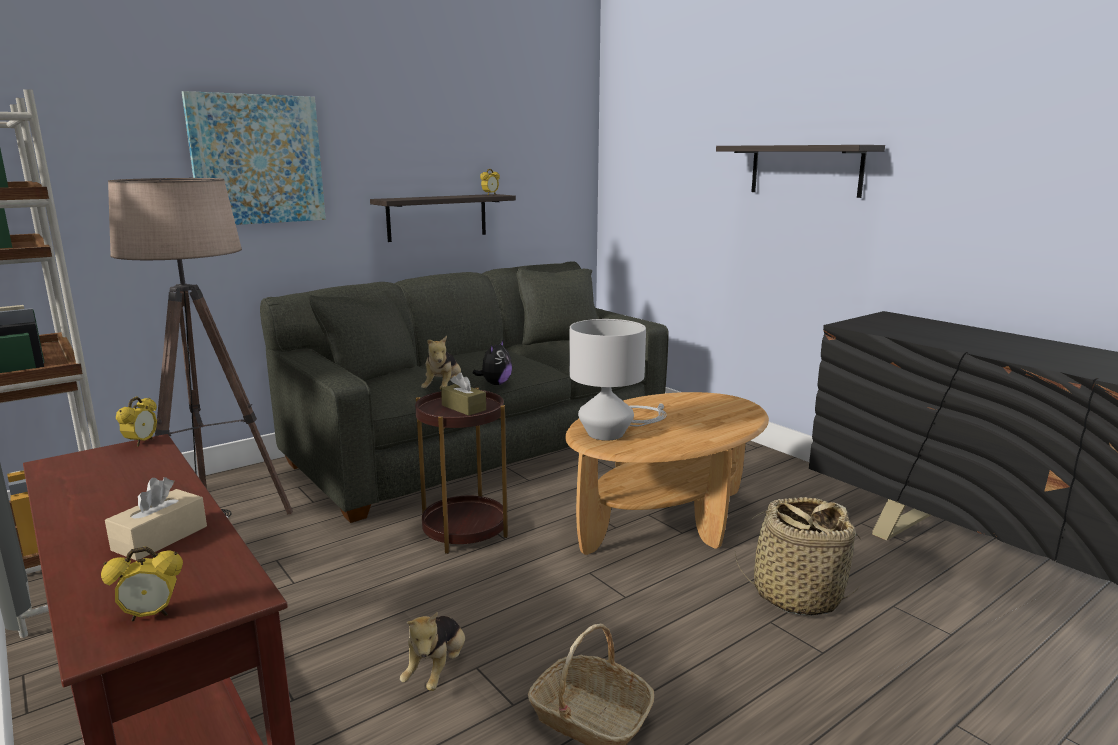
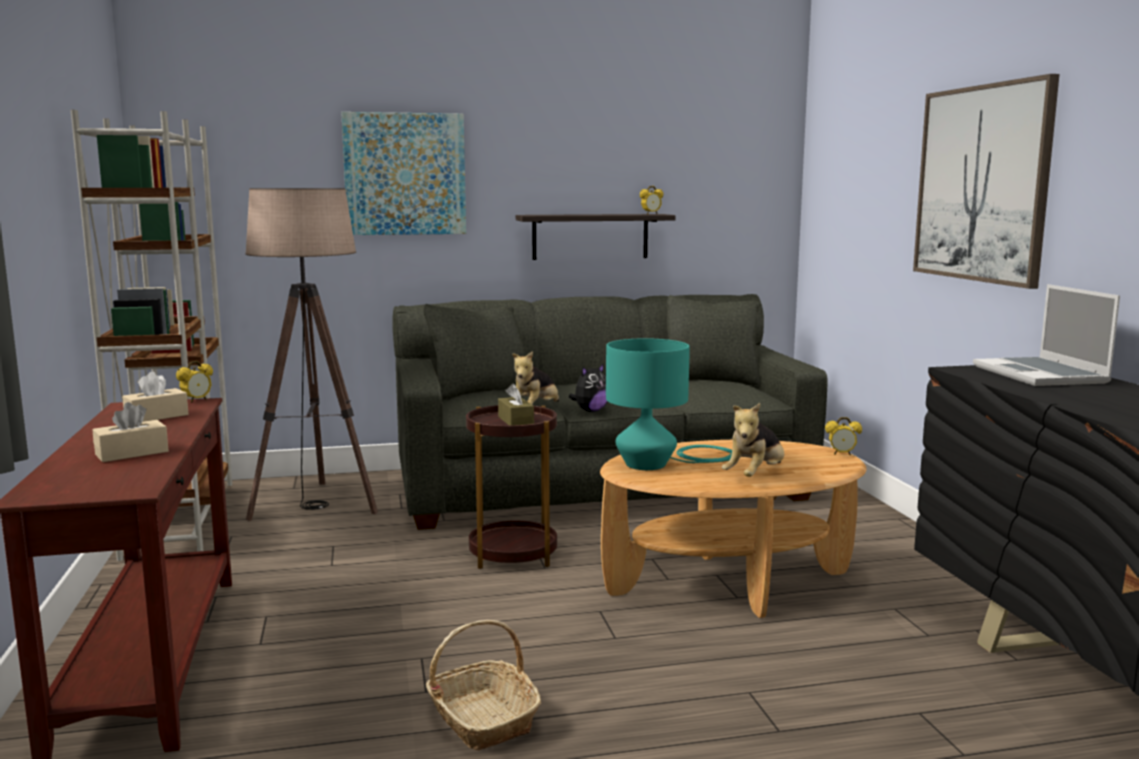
camera: 25 degrees right, 5 degrees down
alarm clock [101,547,183,621] -> alarm clock moved to [825,417,862,455]
plush toy [400,612,465,691] -> plush toy moved to [722,403,784,477]
grey table lamp [569,319,667,441] -> turquoise table lamp [606,338,732,470]
shelf [716,145,885,198] -> picture [913,74,1060,289]
basket [735,497,861,616] -> none
none -> beige tissue box [122,372,188,422]
none -> laptop [973,284,1120,386]

